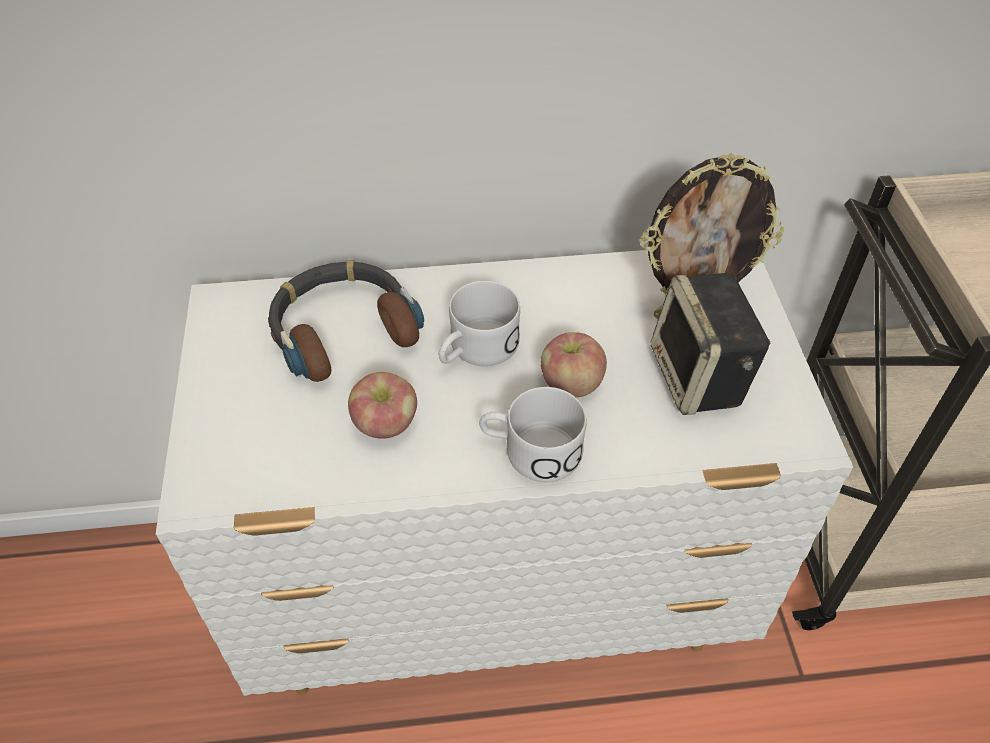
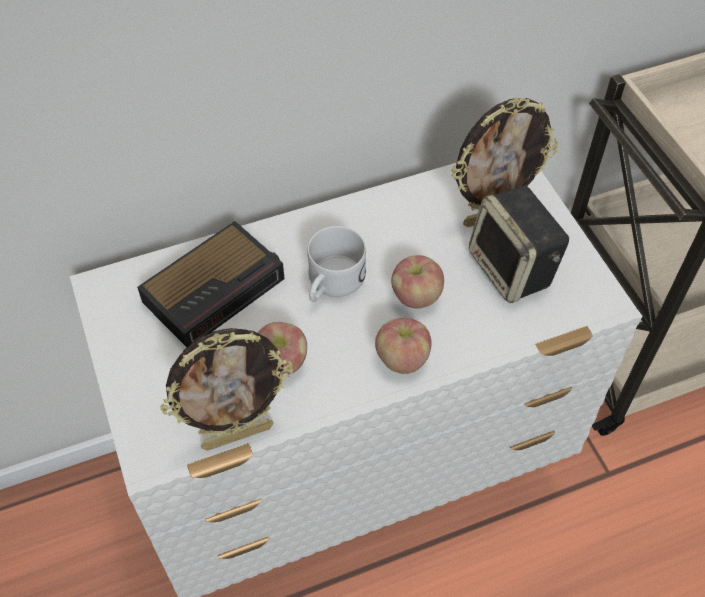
camera: 15 degrees left, 5 degrees up
headphones [268,260,424,382] -> alarm clock [137,221,285,347]
white mug [479,387,587,482] -> apple [375,318,432,374]
none -> picture frame [160,328,293,451]

